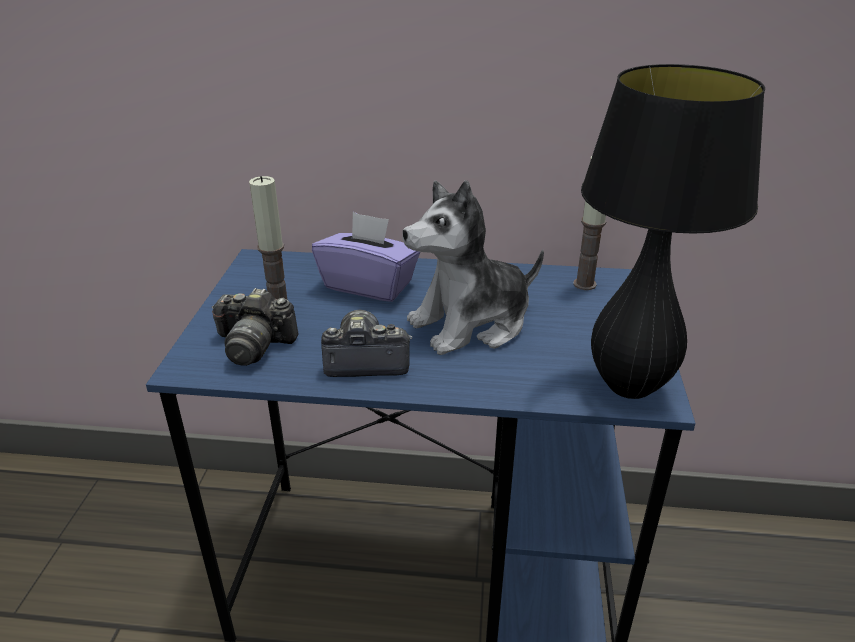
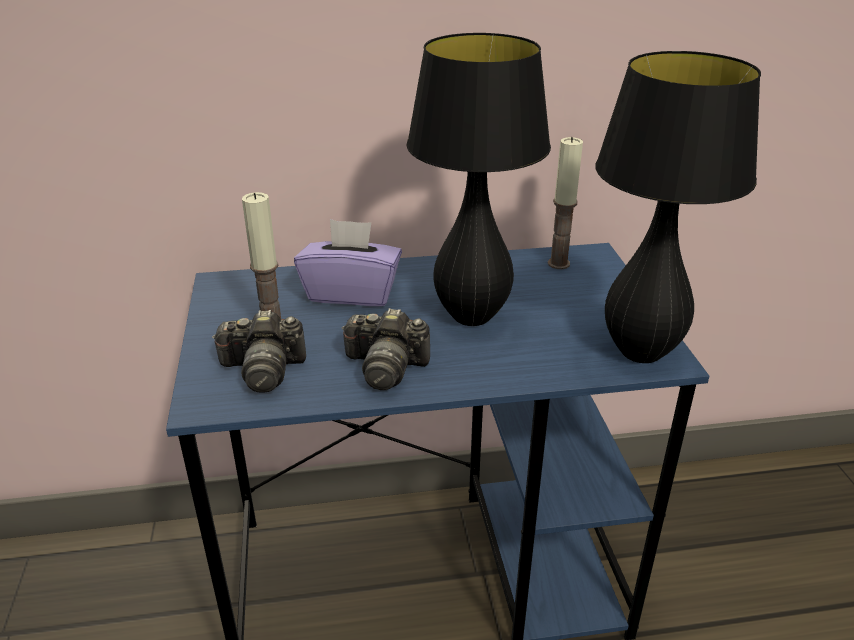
camera: 15 degrees left, 0 degrees up
camera [321,309,412,377] -> camera turned 150 degrees counterclockwise [341,308,430,390]
plush toy [402,180,544,355] -> black table lamp [406,33,551,326]

